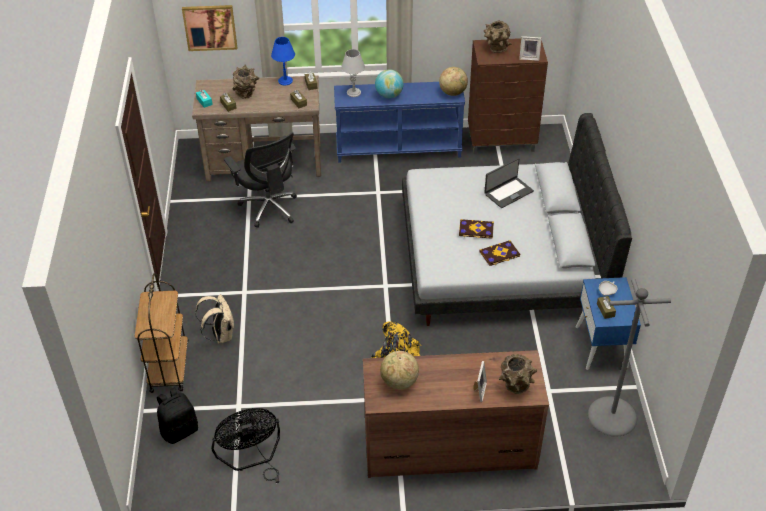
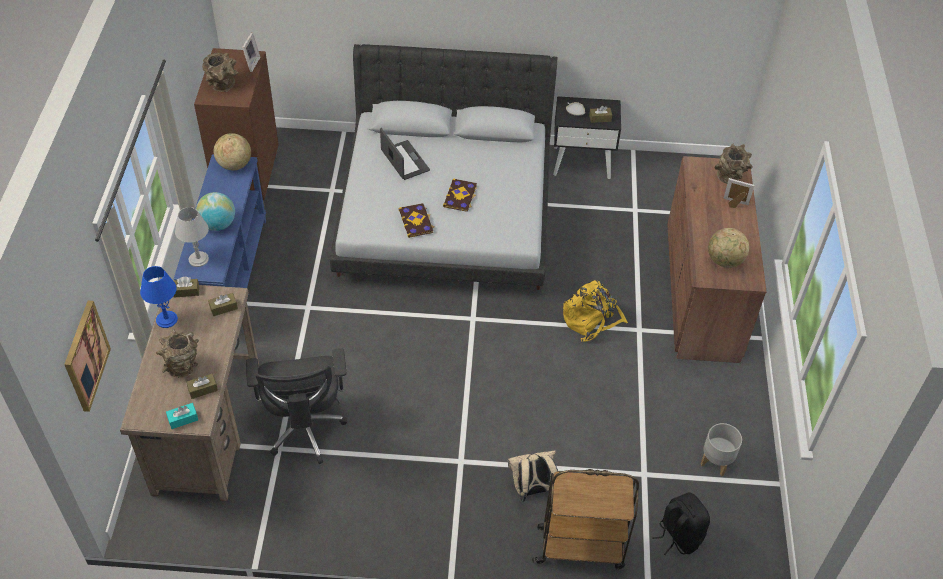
camera: 85 degrees left, 5 degrees up
black fan [211,408,280,483] -> grey planter [701,423,742,476]
office chair [224,132,297,228] -> office chair turned 105 degrees clockwise [246,348,347,464]
book [479,240,520,266] -> book moved to [399,203,434,238]
blue nightstand [576,277,641,370] -> black nightstand [553,96,621,179]
grey clothes rack [588,278,671,437] -> none

